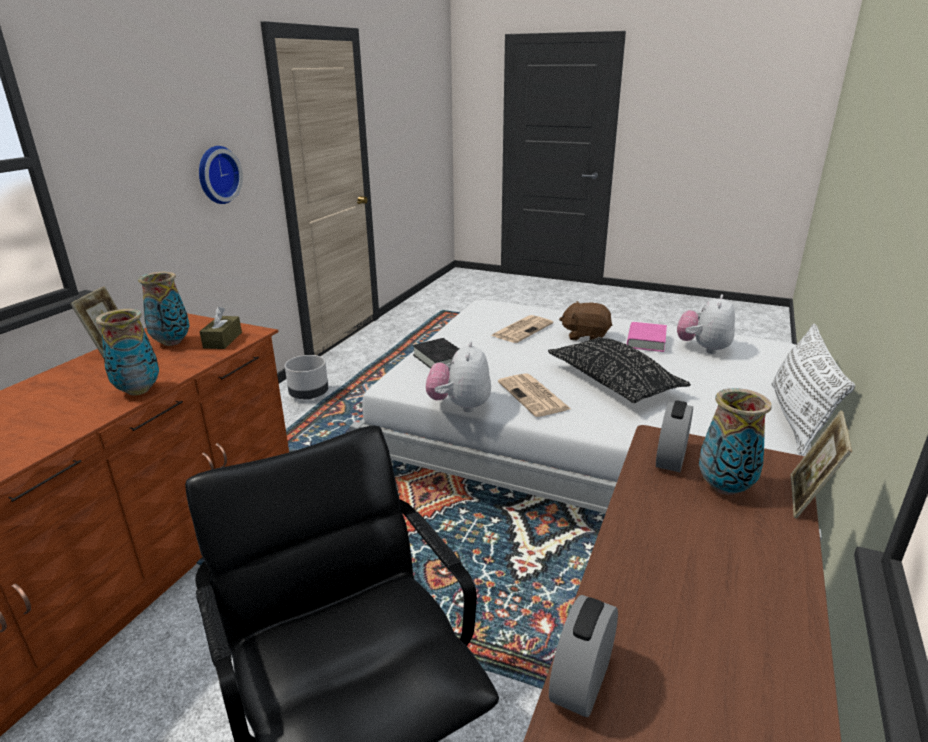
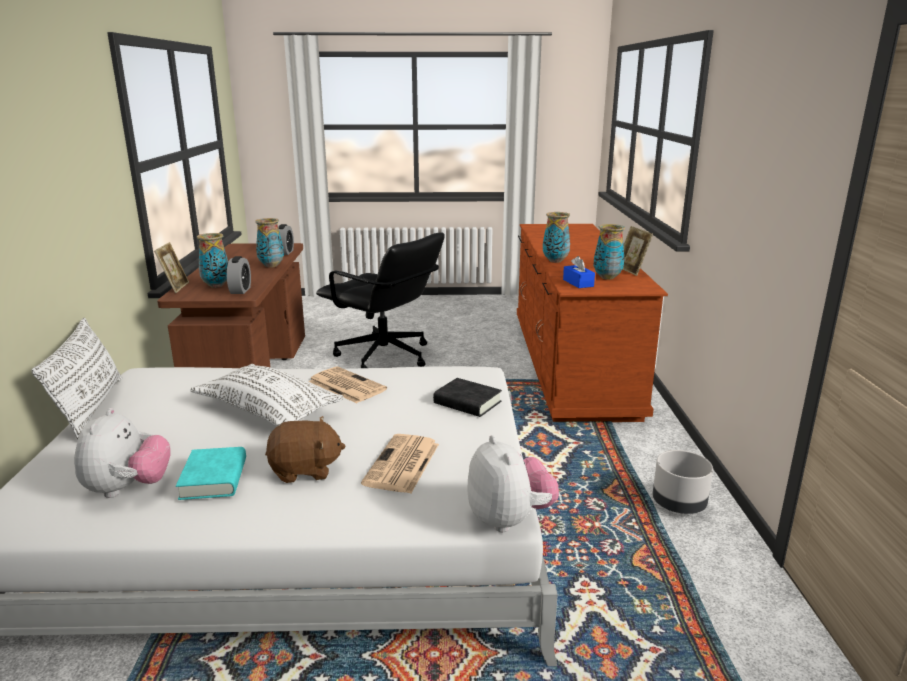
camera: 155 degrees right, 5 degrees down
wall clock [199,146,243,204] -> none
brown tissue box [199,307,242,349] -> blue tissue box [563,256,595,288]
plush toy [426,341,491,413] -> plush toy moved to [468,435,559,532]
black pillow [548,337,691,403] -> white pillow [190,364,344,426]
pink book [627,322,667,352] -> turquoise book [176,447,246,500]
none -> vase [255,218,284,268]

